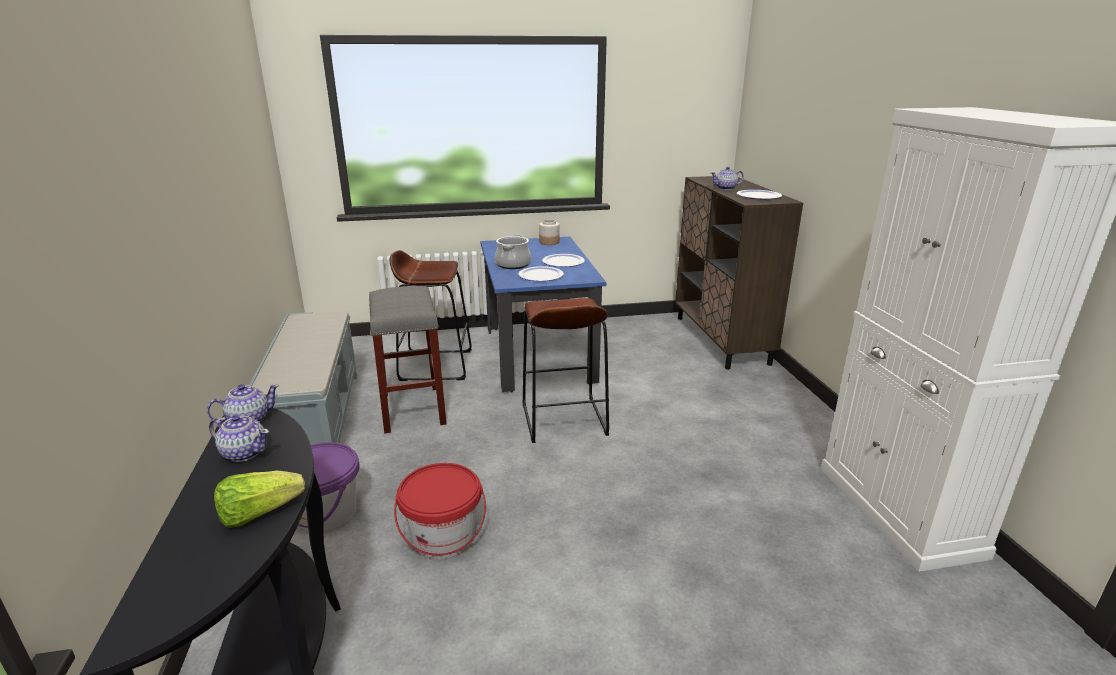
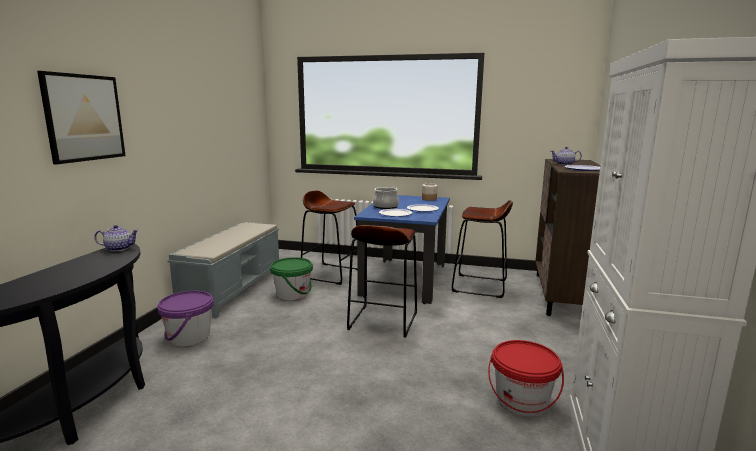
camera: 25 degrees right, 10 degrees down
teapot [209,415,269,462] -> none
lettuce [214,471,305,528] -> none
grey stool [369,286,446,433] -> green bucket [270,257,313,300]
red bucket [394,463,486,559] -> red bucket moved to [488,340,564,416]
none -> picture [37,71,126,164]
none -> brown stool [451,200,513,298]

